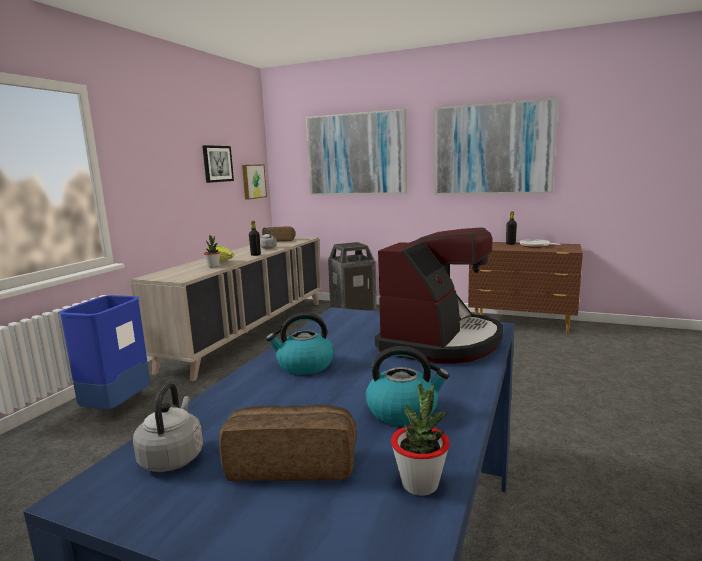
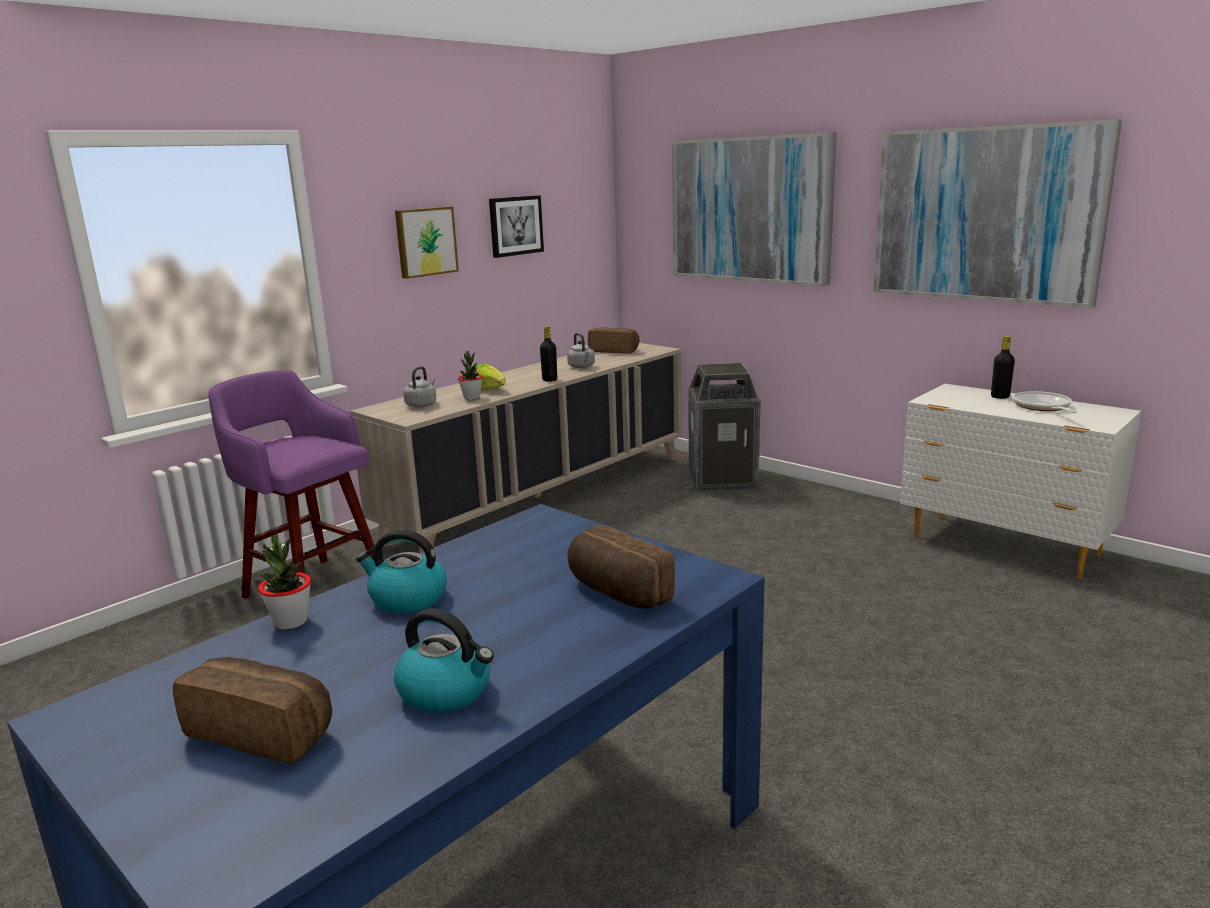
camera: 20 degrees right, 5 degrees up
blue trash can [58,295,150,409] -> purple stool [208,370,375,599]
grey kettle [133,382,203,472] -> grey kettle moved to [403,366,436,408]
picture [242,164,267,200] -> picture moved to [395,206,459,279]
coffee machine [375,227,503,364] -> bread [568,525,675,609]
potted plant [391,383,450,496] -> potted plant moved to [258,535,311,629]
brown dresser [468,242,583,334] -> white dresser [900,384,1141,579]

